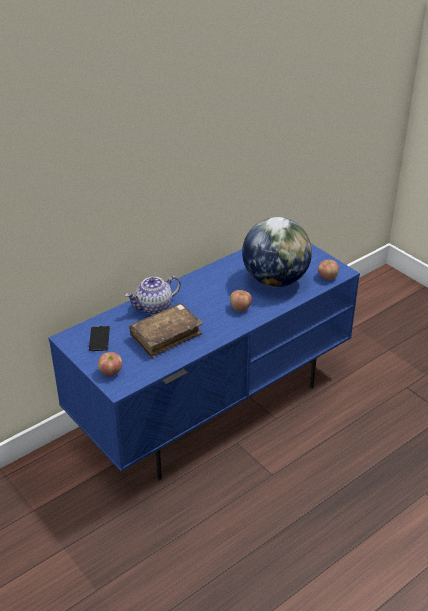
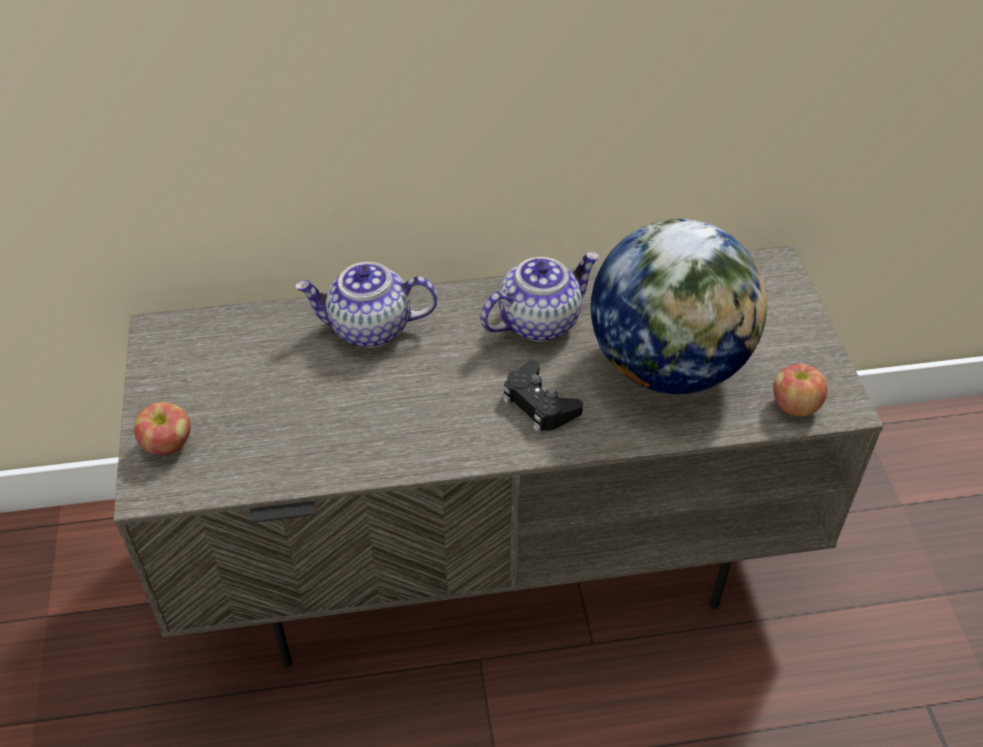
camera: 30 degrees right, 10 degrees up
blue tv stand [48,244,360,480] -> grey tv stand [114,246,884,668]
phone [89,326,110,351] -> none
brown book [129,303,203,358] -> none
apple [230,290,252,311] -> black game controller [503,360,583,432]
none -> teapot [480,252,600,341]

